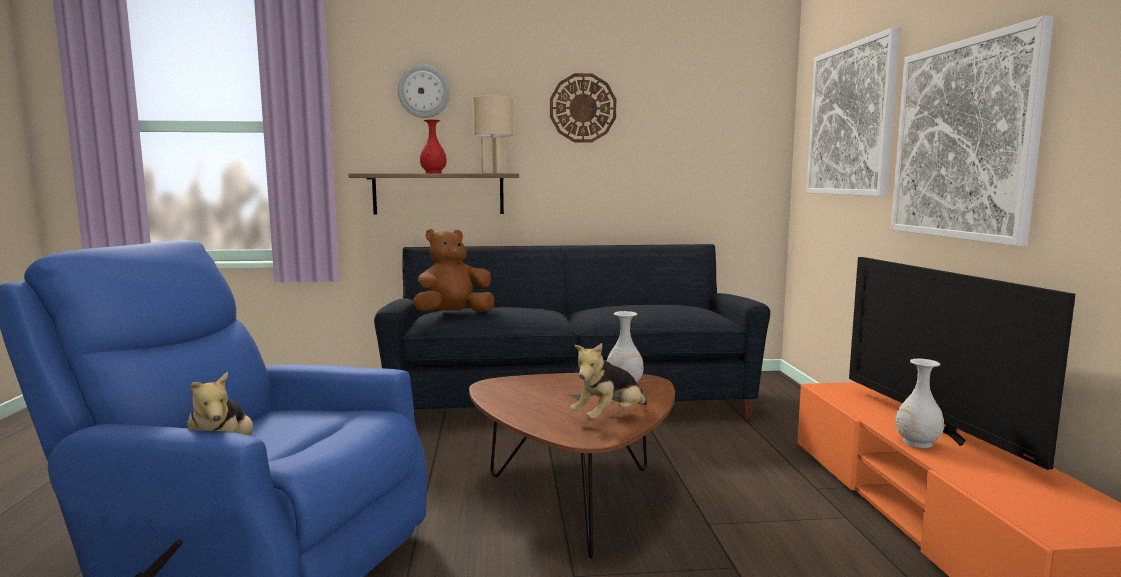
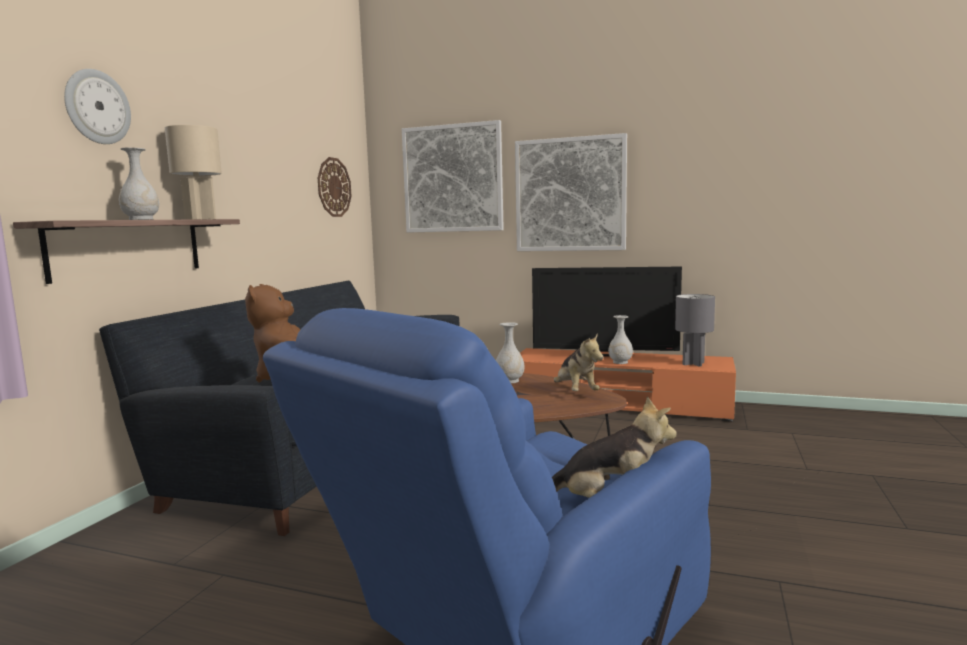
camera: 65 degrees left, 0 degrees up
red vase [420,120,446,173] -> white vase [119,147,159,220]
wall clock [550,73,616,142] -> wall clock moved to [318,157,352,217]
none -> grey table lamp [675,294,715,366]

